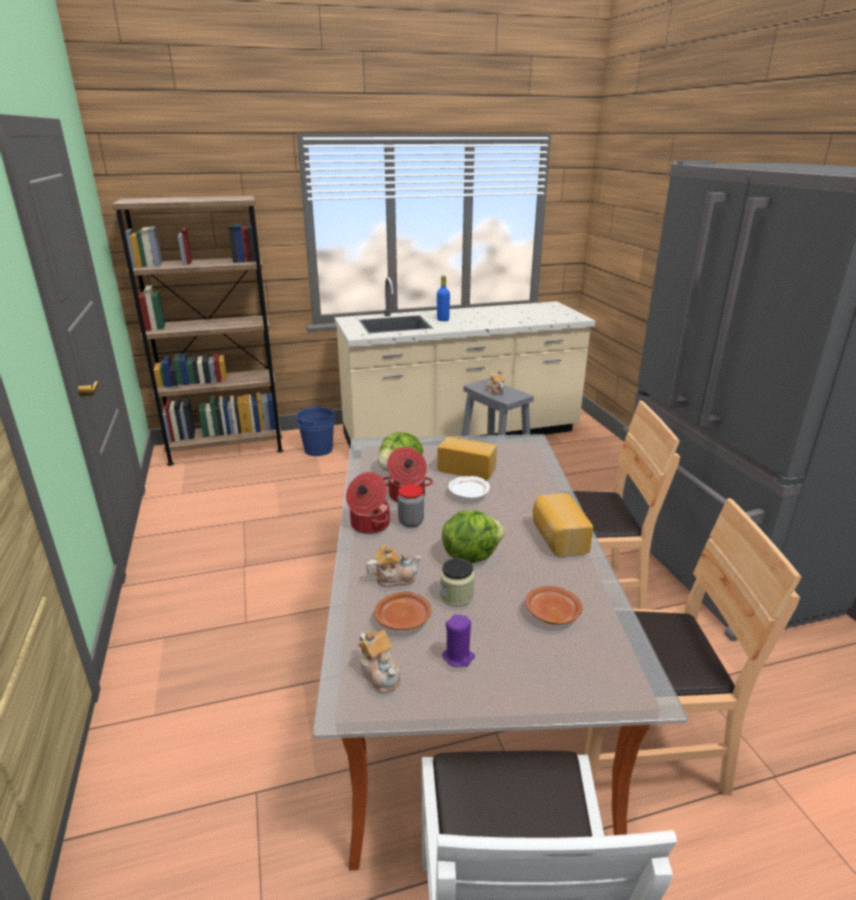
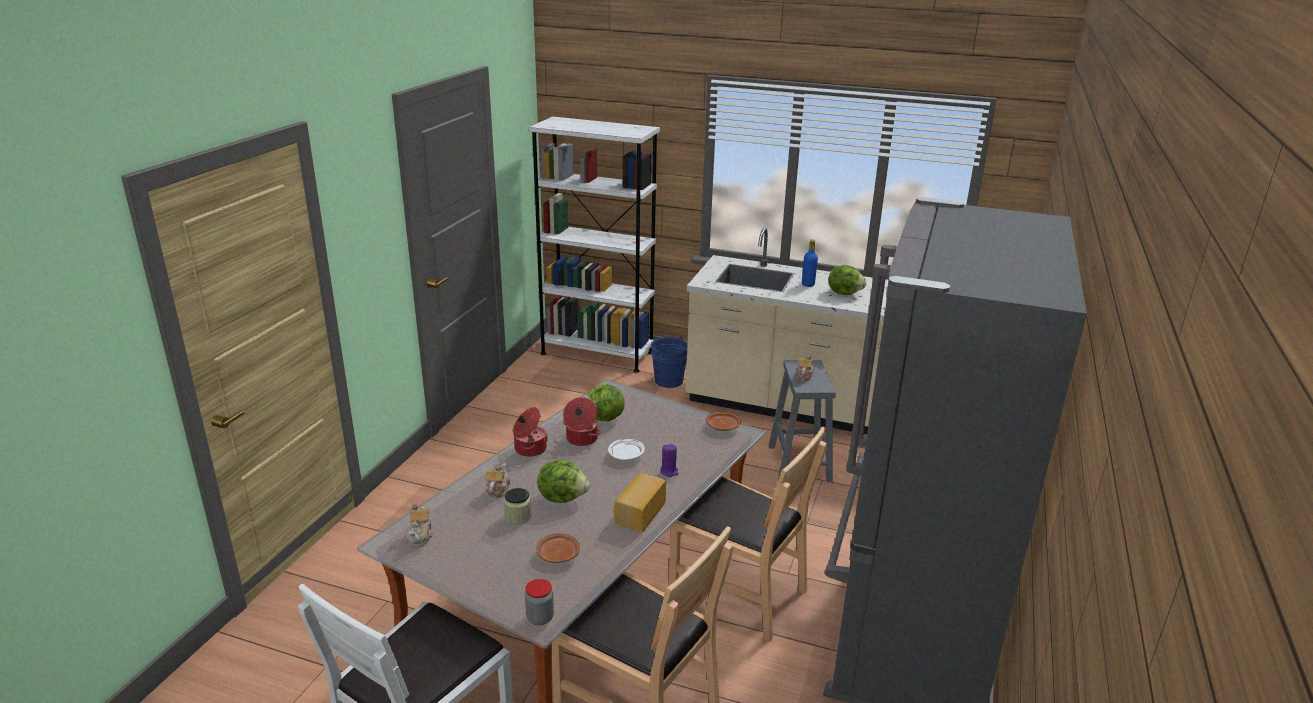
camera: 35 degrees right, 0 degrees up
brown bookcase [112,195,283,466] -> white bookcase [529,117,660,373]
teapot [366,544,422,587] -> teapot turned 105 degrees counterclockwise [486,462,510,498]
brown plate [374,592,432,630] -> brown plate moved to [706,412,741,431]
jar [398,484,424,528] -> jar moved to [525,579,554,625]
bread [437,437,497,480] -> none
purple candle [442,615,475,667] -> purple candle moved to [660,444,678,477]
none -> lettuce [828,265,867,295]

